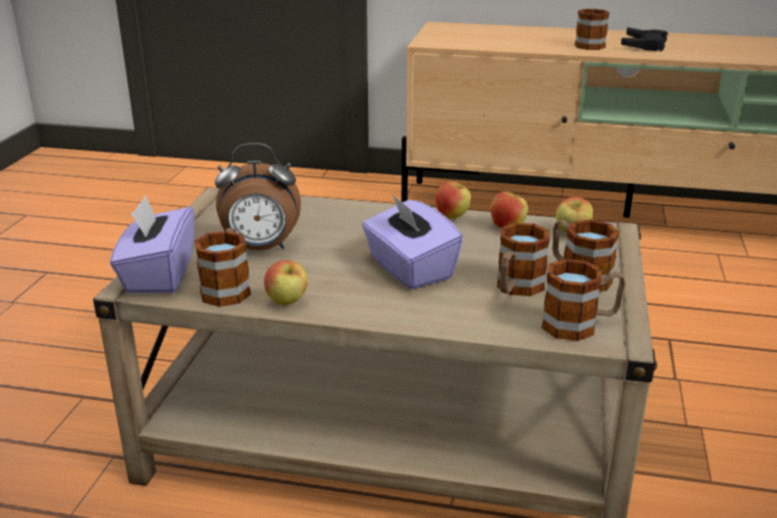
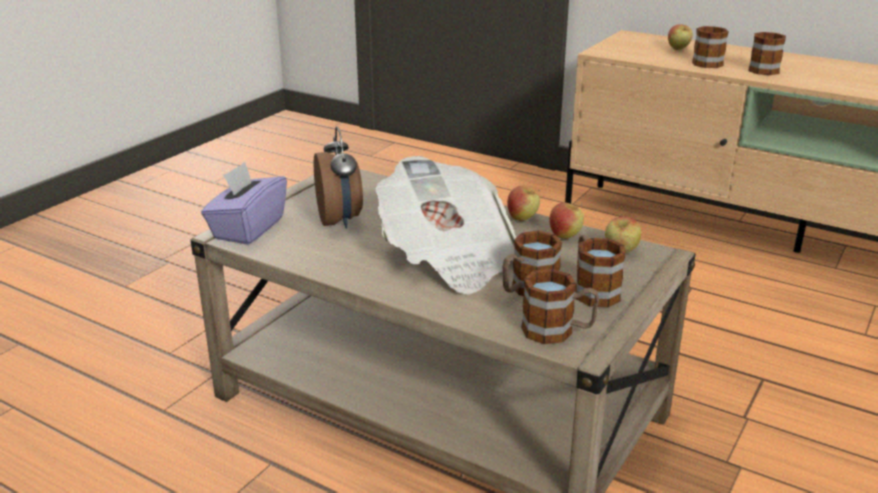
camera: 20 degrees right, 0 degrees up
mug [194,228,251,307] -> mug moved to [692,26,729,68]
alarm clock [215,143,301,250] -> alarm clock turned 120 degrees counterclockwise [314,126,363,229]
apple [264,260,308,305] -> apple moved to [668,24,693,50]
purple tissue box [362,194,463,289] -> newspaper [375,156,516,295]
black game controller [621,27,668,52] -> none

